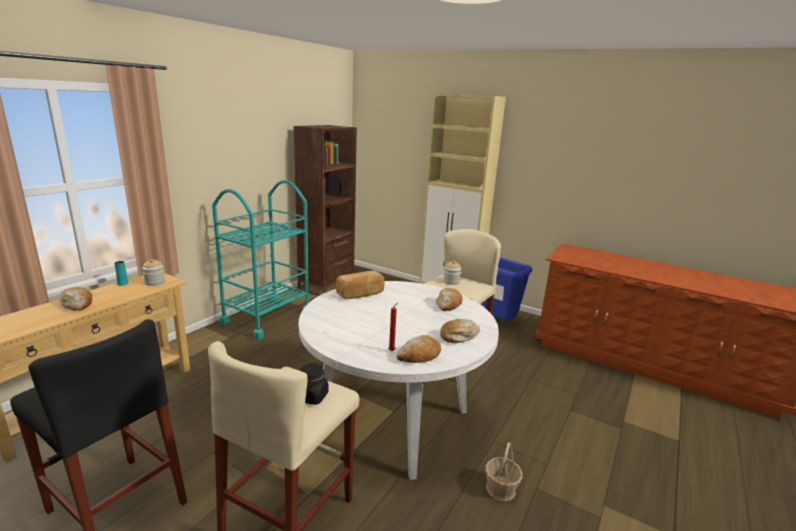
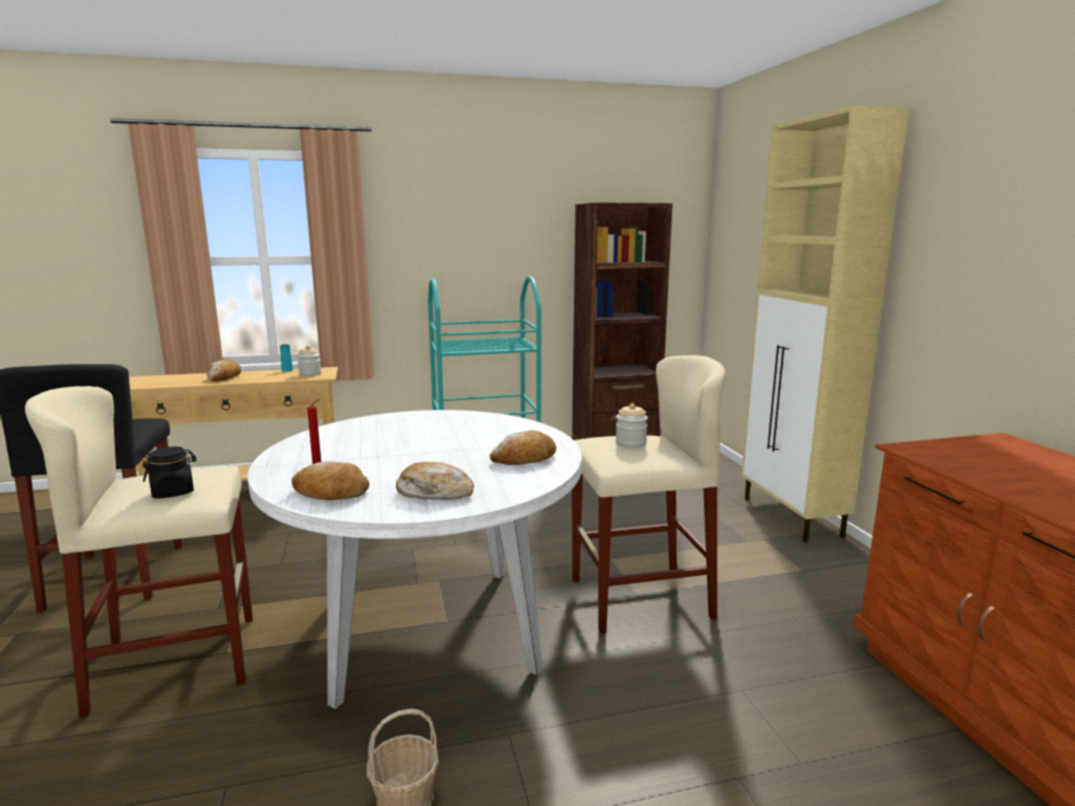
camera: 45 degrees right, 5 degrees down
bread [336,271,385,299] -> none
blue trash can [483,257,532,320] -> none

